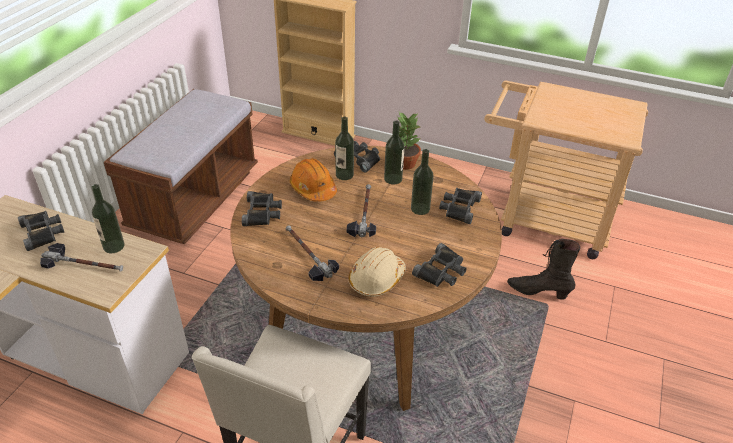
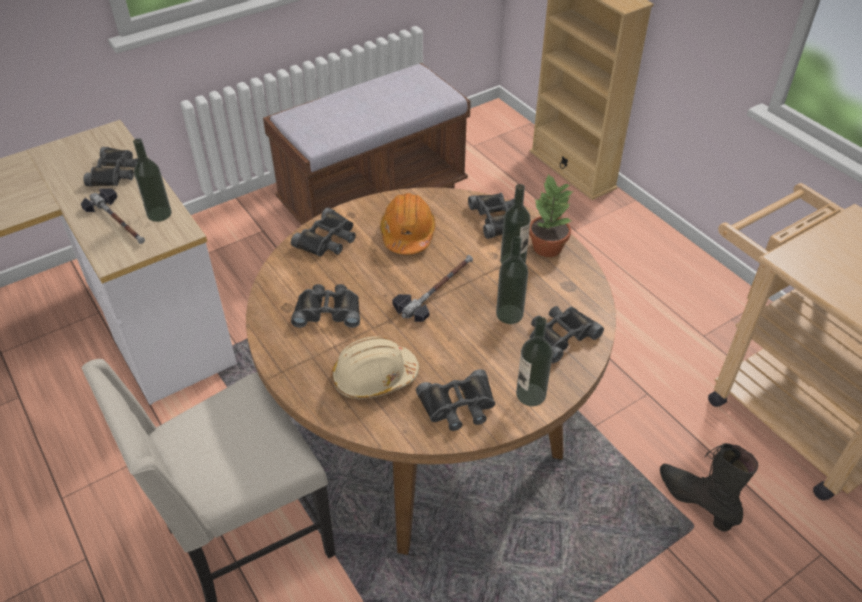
camera: 35 degrees right, 5 degrees up
hammer [286,225,339,281] -> black binoculars [291,284,360,328]
bottle [335,117,354,180] -> bottle moved to [516,317,553,406]

